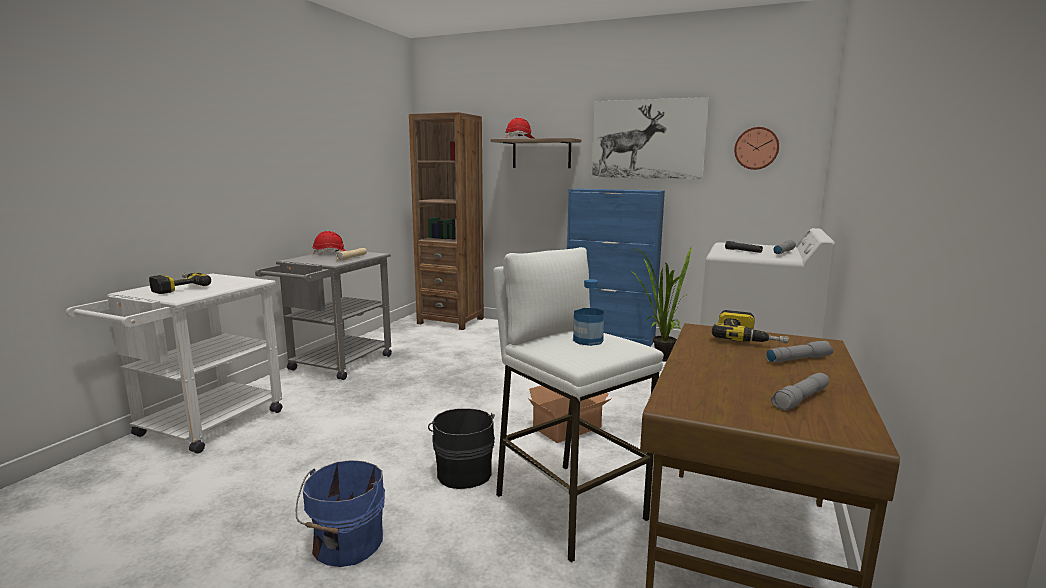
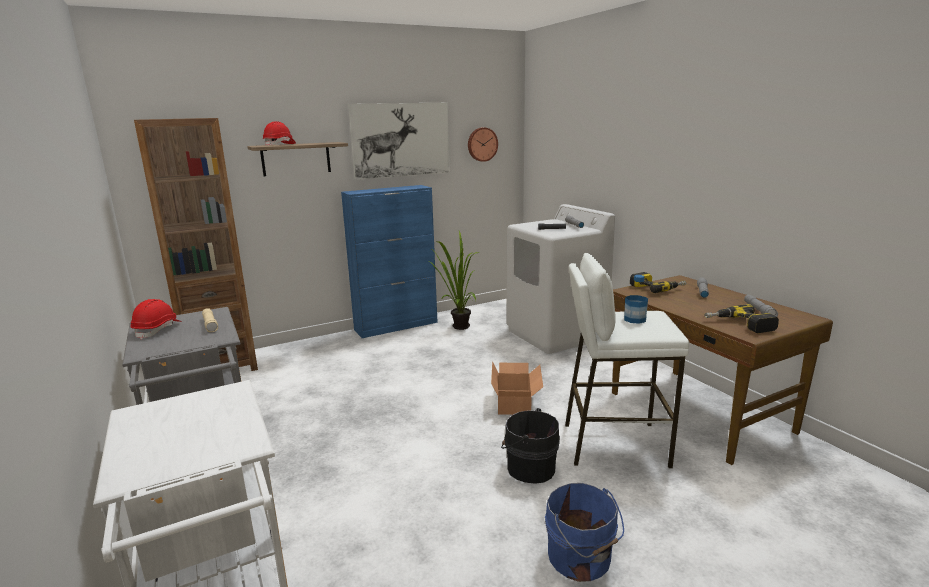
camera: 50 degrees left, 5 degrees up
power drill [149,273,211,294] -> power drill moved to [705,304,779,333]

